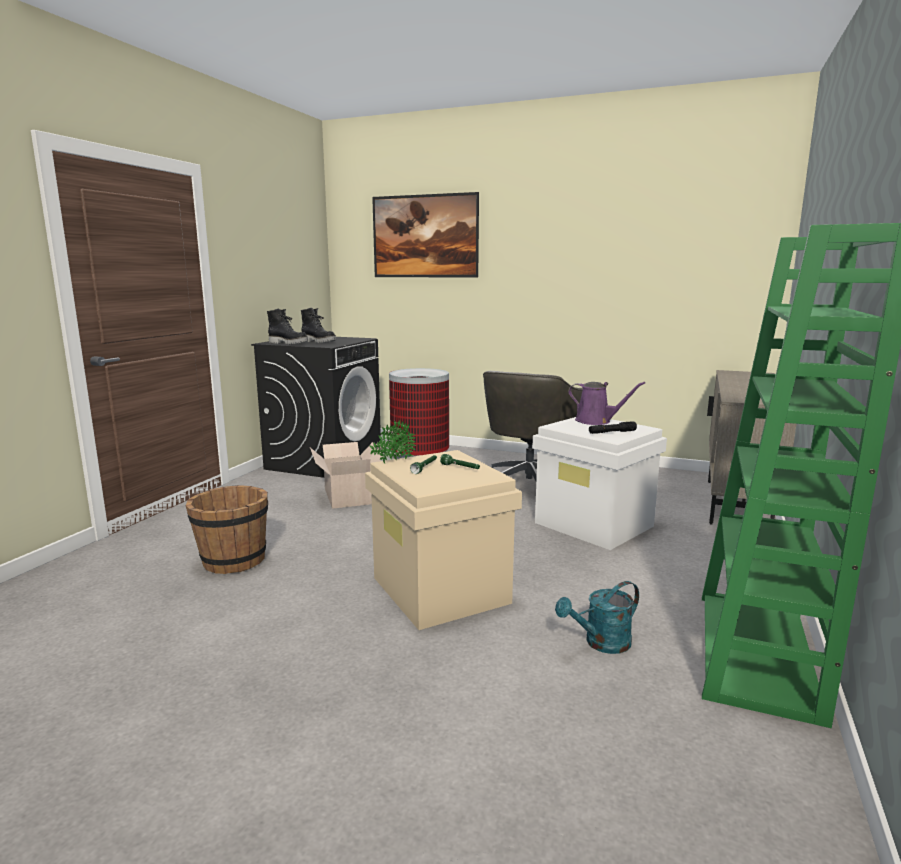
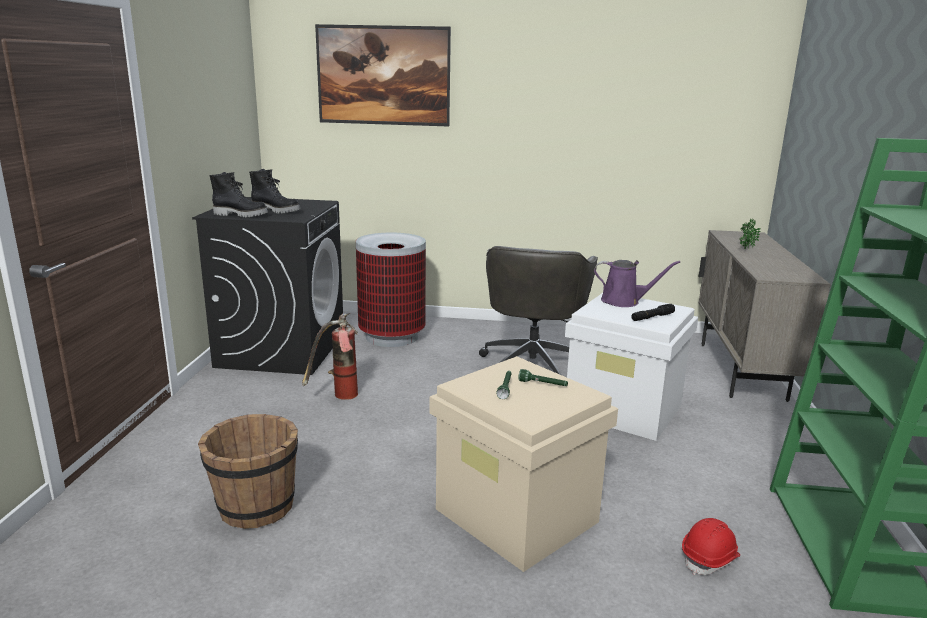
camera: 15 degrees left, 5 degrees up
cardboard box [310,442,383,509] -> fire extinguisher [302,313,358,400]
potted plant [369,420,416,463] -> potted plant moved to [740,218,761,250]
turquoise watering can [555,581,639,654] -> red hard hat [682,518,740,575]

